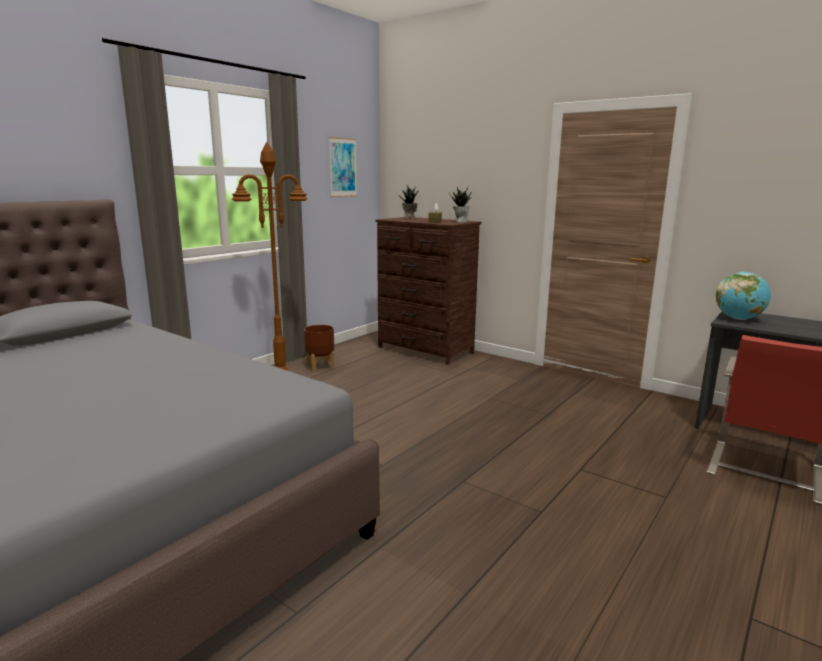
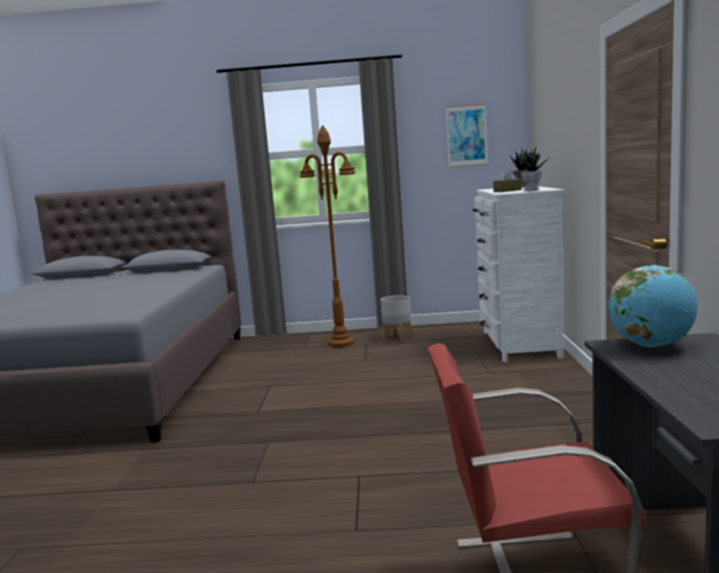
camera: 55 degrees right, 5 degrees down
brown planter [304,325,334,372] -> grey planter [380,295,412,341]
brown dresser [375,217,482,365] -> white dresser [472,186,564,362]

